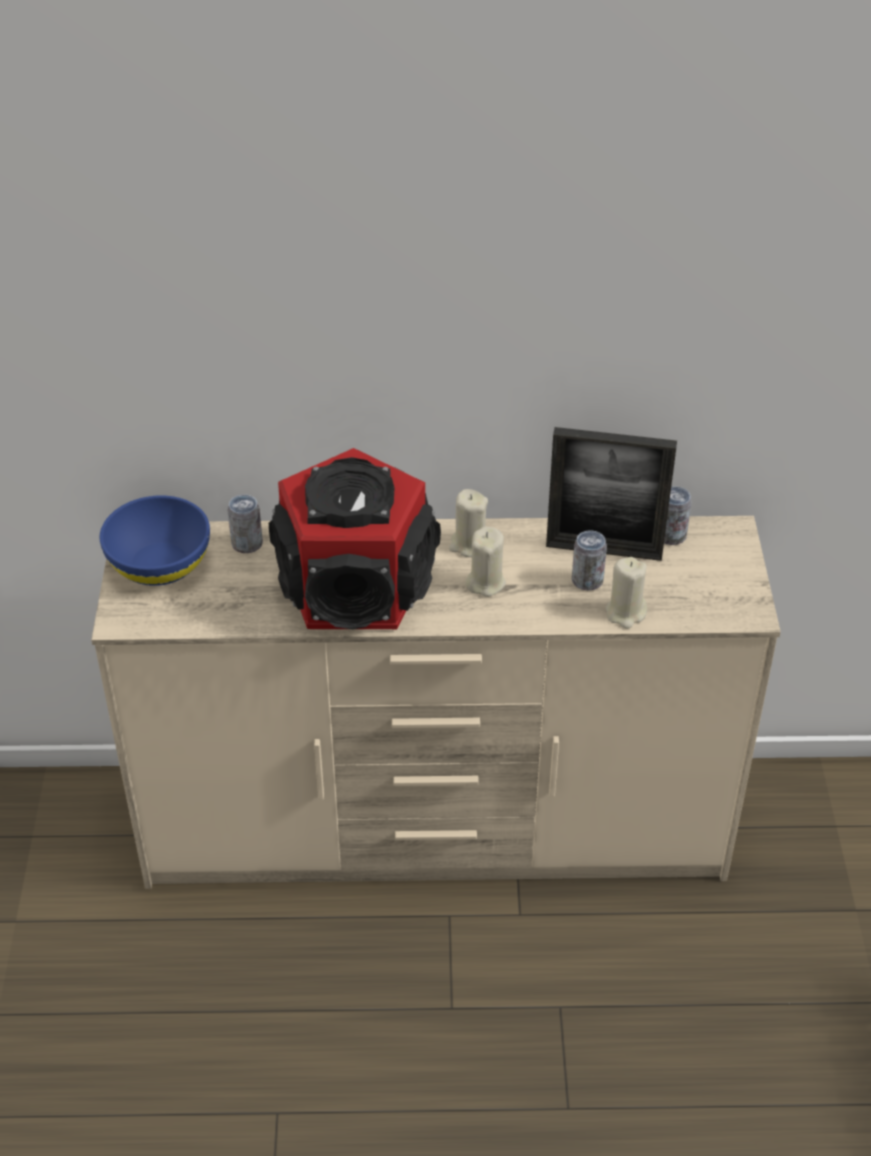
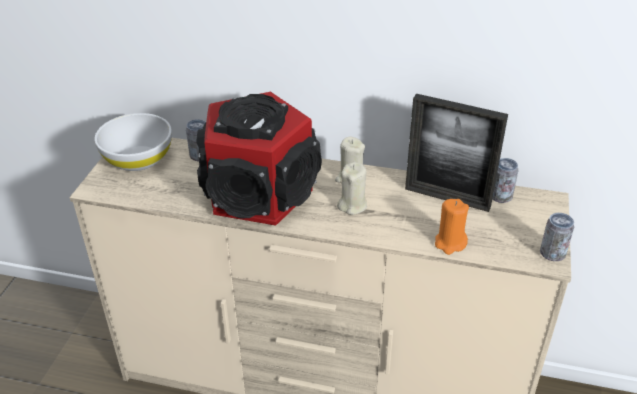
camera: 15 degrees right, 5 degrees down
blue bowl [100,496,210,586] -> white bowl [94,113,172,171]
can [572,530,607,590] -> can moved to [540,213,574,261]
beige candle [606,557,647,629] -> orange candle [435,199,469,255]

